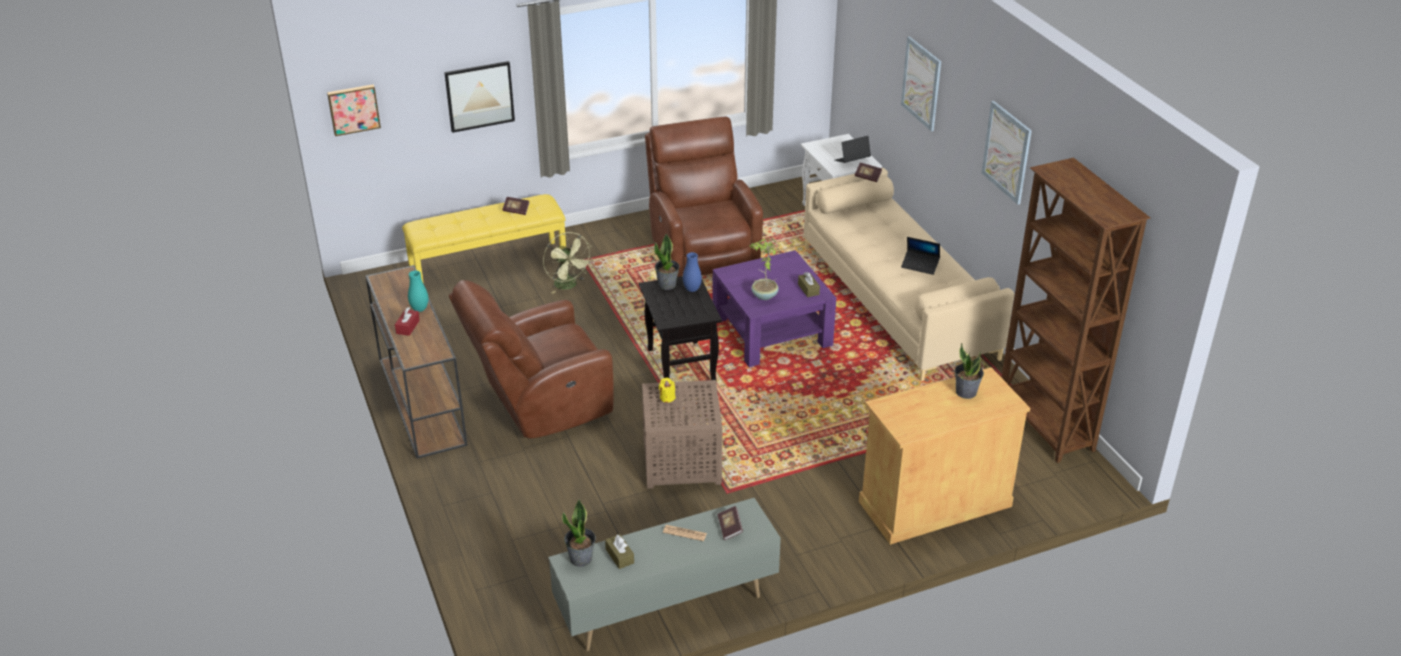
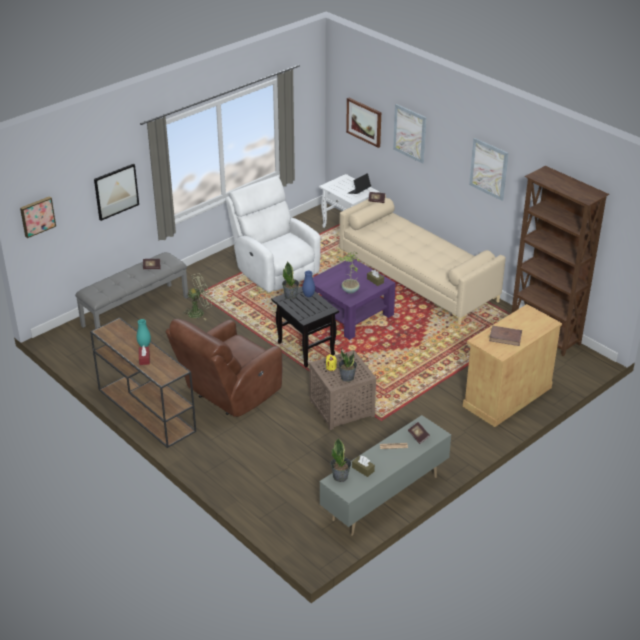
camera: 20 degrees left, 0 degrees up
yellow bench [402,194,566,284] -> grey bench [75,252,188,341]
green fan [543,232,593,294] -> green fan turned 60 degrees counterclockwise [182,273,212,320]
brown armchair [645,116,763,277] -> white armchair [225,176,321,292]
laptop [901,237,940,275] -> none
potted plant [955,343,984,399] -> potted plant moved to [339,348,357,382]
none -> picture [346,98,381,148]
none -> brown book [489,325,522,346]

